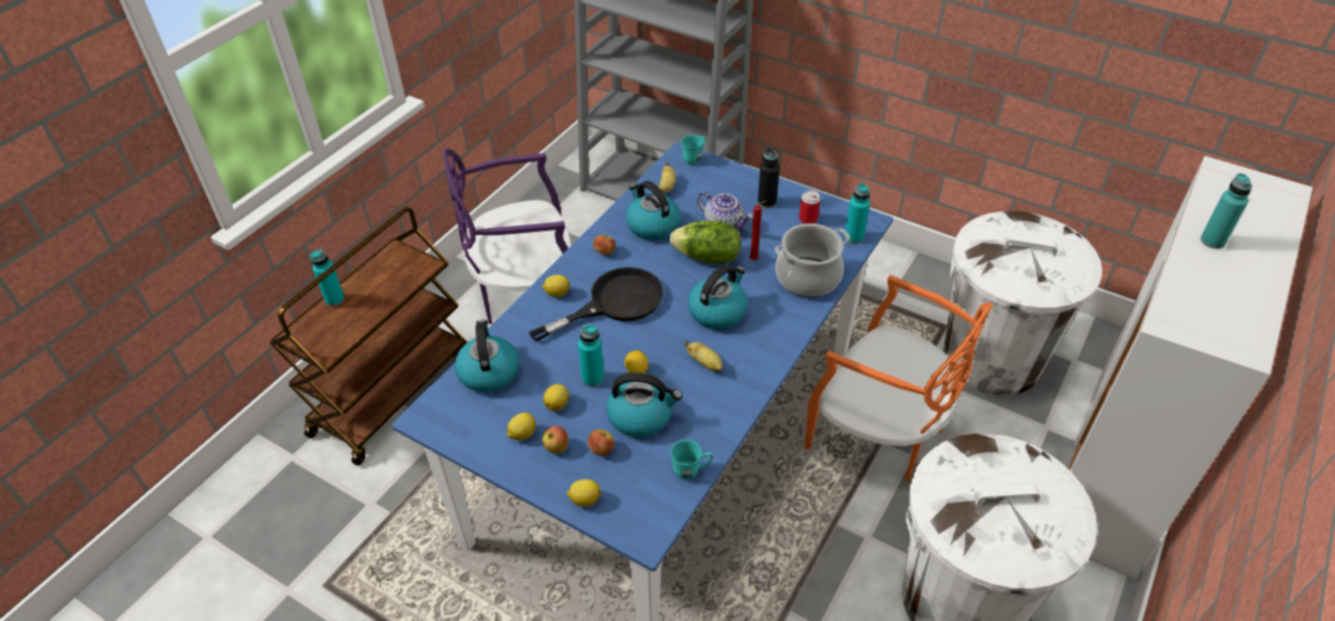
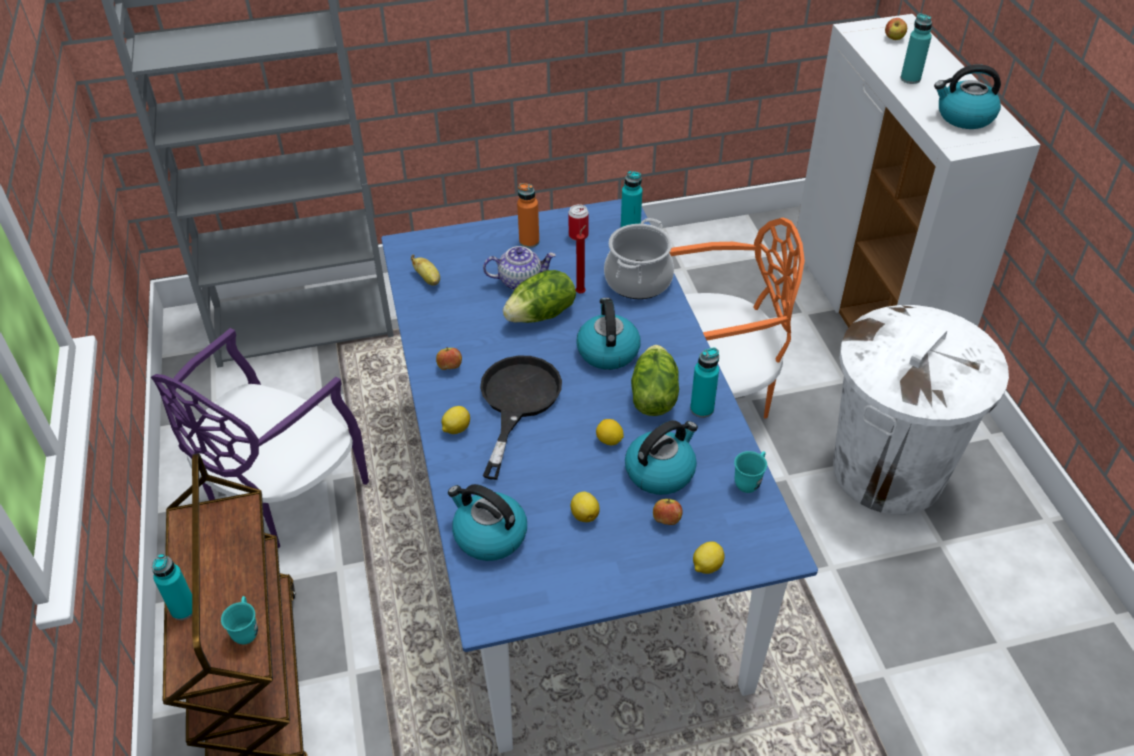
camera: 45 degrees left, 0 degrees up
lemon [507,413,536,440] -> none
apple [542,426,569,453] -> apple moved to [885,18,907,40]
turquoise bottle [578,324,604,387] -> turquoise bottle moved to [690,347,719,418]
kettle [626,181,681,240] -> kettle moved to [934,64,1001,129]
turquoise mug [681,135,706,165] -> turquoise mug moved to [221,596,258,644]
banana [684,341,722,371] -> lettuce [631,345,679,416]
black bottle [758,147,780,208] -> orange bottle [517,183,539,248]
white trash can [943,211,1102,396] -> none

